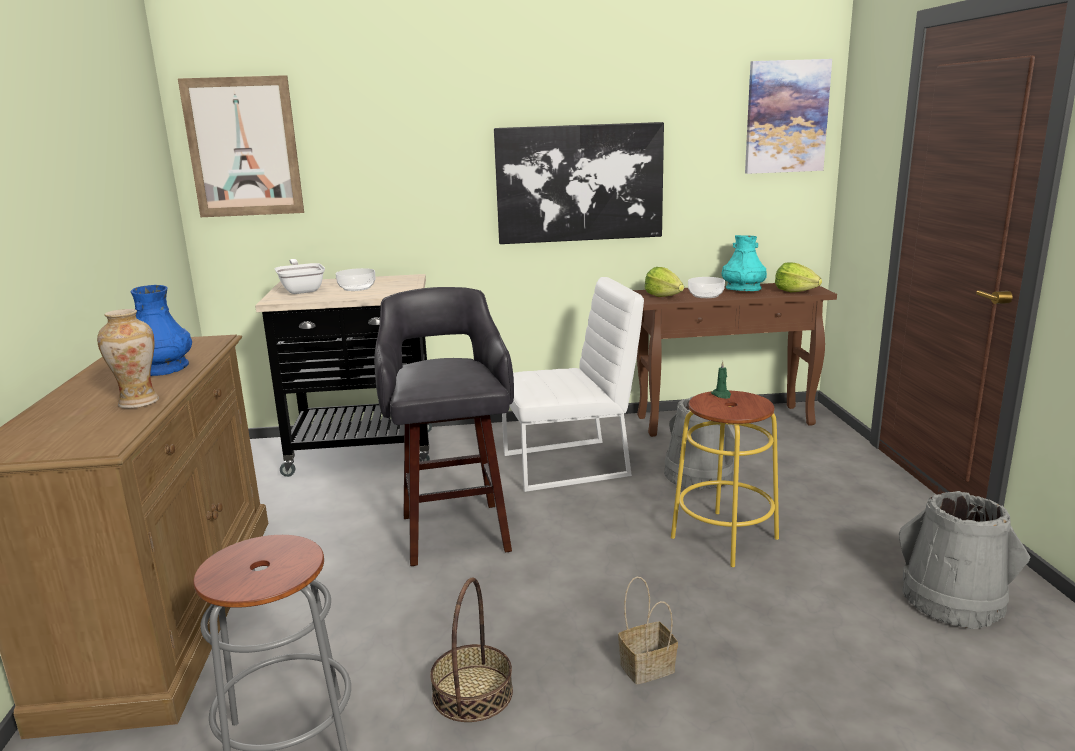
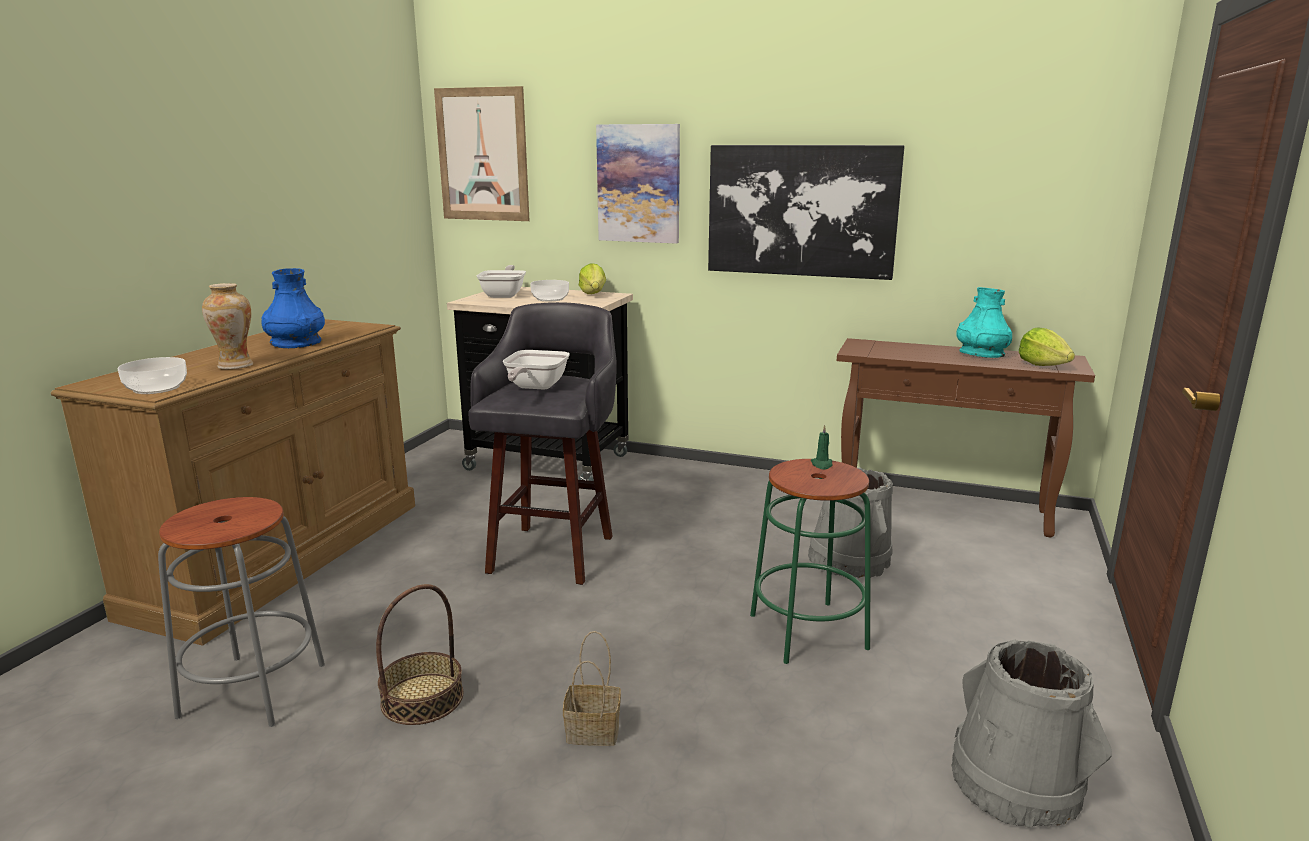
camera: 25 degrees right, 0 degrees up
white chair [502,277,644,492] -> none
lettuce [645,267,684,297] -> lettuce moved to [579,263,606,294]
yellow stool [671,391,779,567] -> green stool [750,459,871,664]
bowl [688,277,725,298] -> bowl moved to [118,357,187,394]
picture [745,59,832,174] -> picture moved to [596,124,680,244]
none -> frying pan [503,350,570,389]

